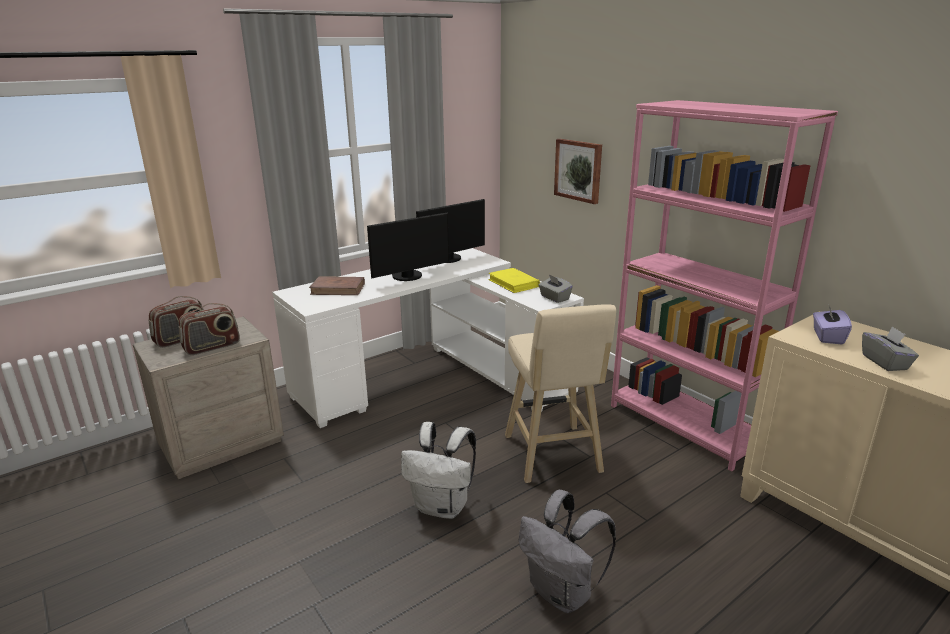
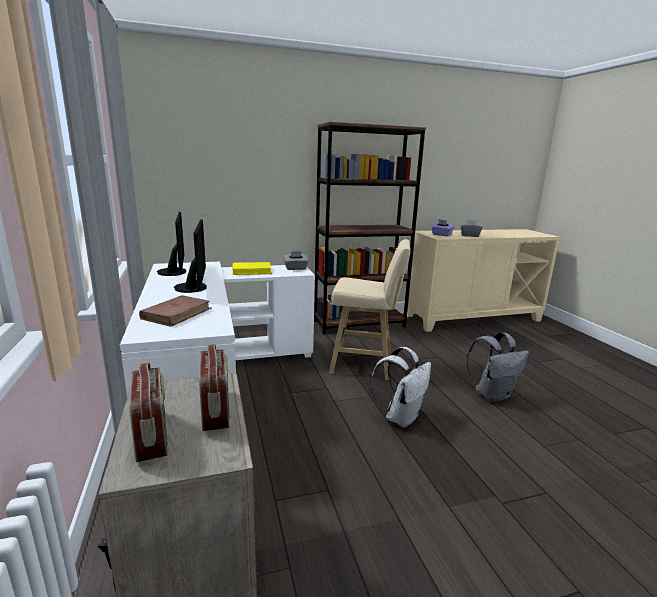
camera: 70 degrees left, 5 degrees down
picture [554,139,602,204] -> none
pink bookcase [611,100,838,472] -> brown bookcase [314,122,426,334]

